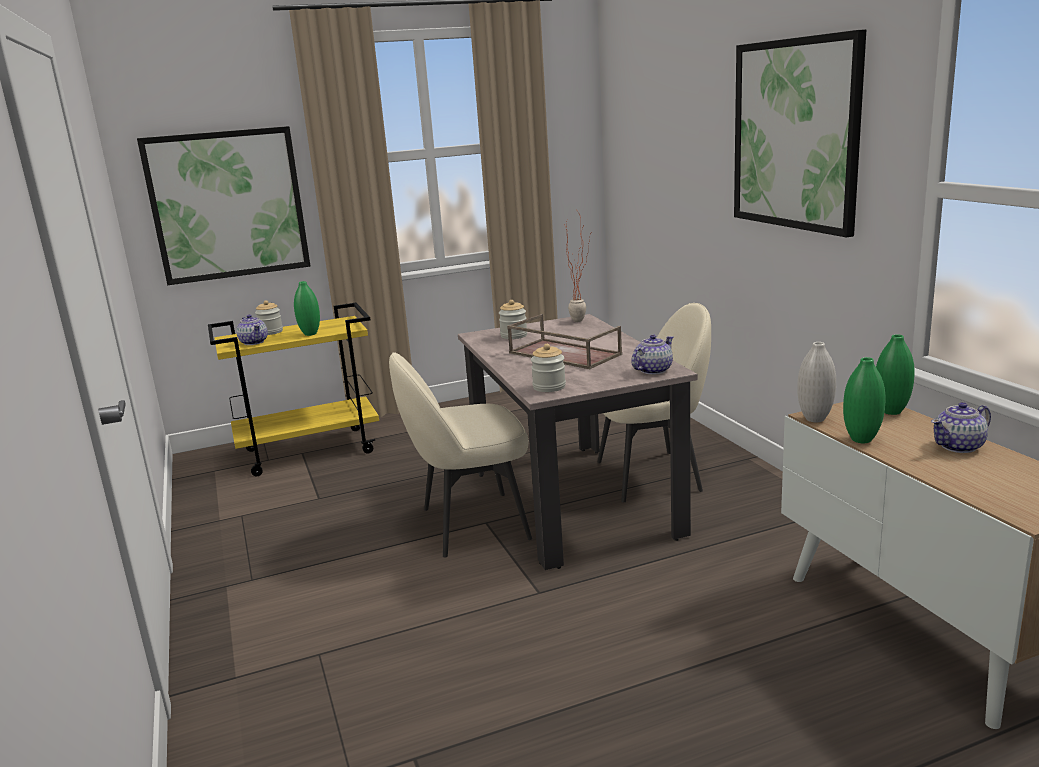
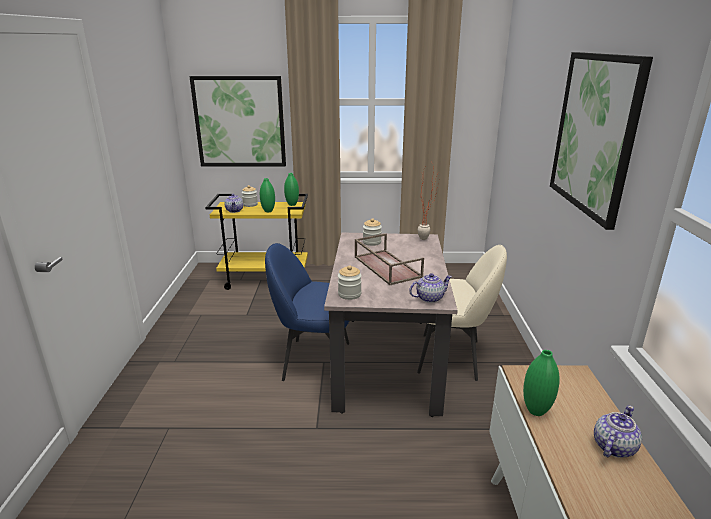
camera: 20 degrees right, 5 degrees up
beige chair [389,352,532,558] -> blue chair [265,243,349,381]
white vase [797,342,836,422] -> none
green vase [876,334,915,415] -> green vase moved to [284,173,299,206]
teapot [931,402,991,453] -> teapot turned 135 degrees clockwise [594,405,642,458]

